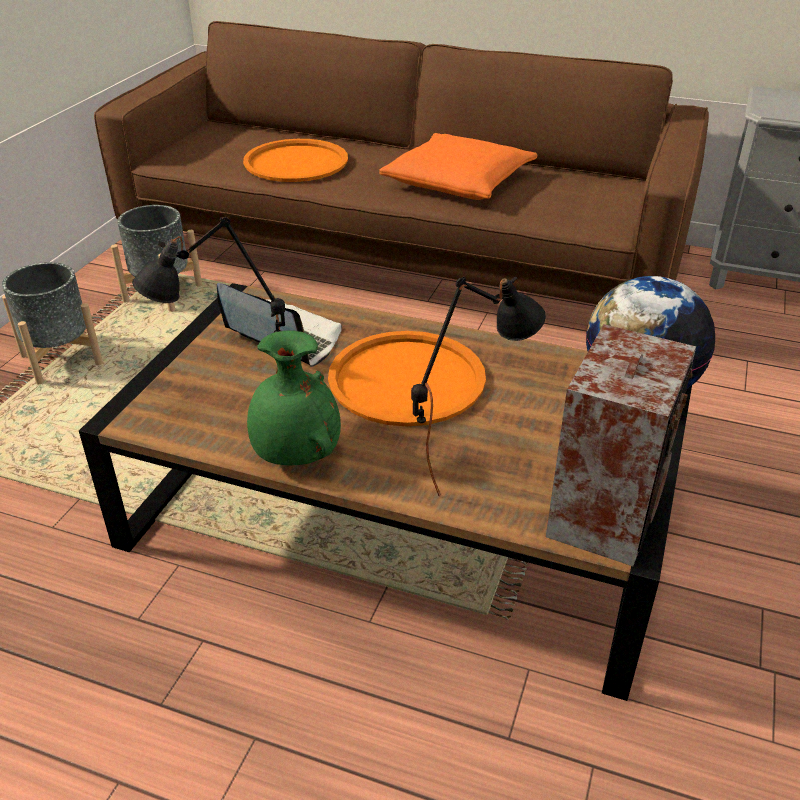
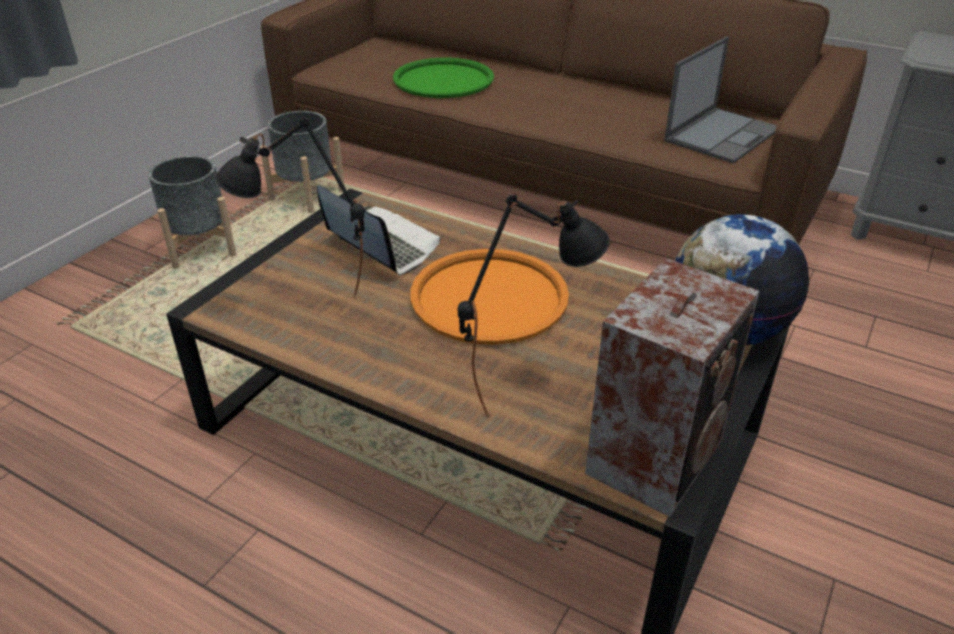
camera: 10 degrees right, 0 degrees up
orange tray [243,139,348,182] -> green tray [393,58,494,98]
green vase [247,330,341,465] -> none
orange pillow [379,133,537,200] -> none
none -> laptop [664,36,777,164]

